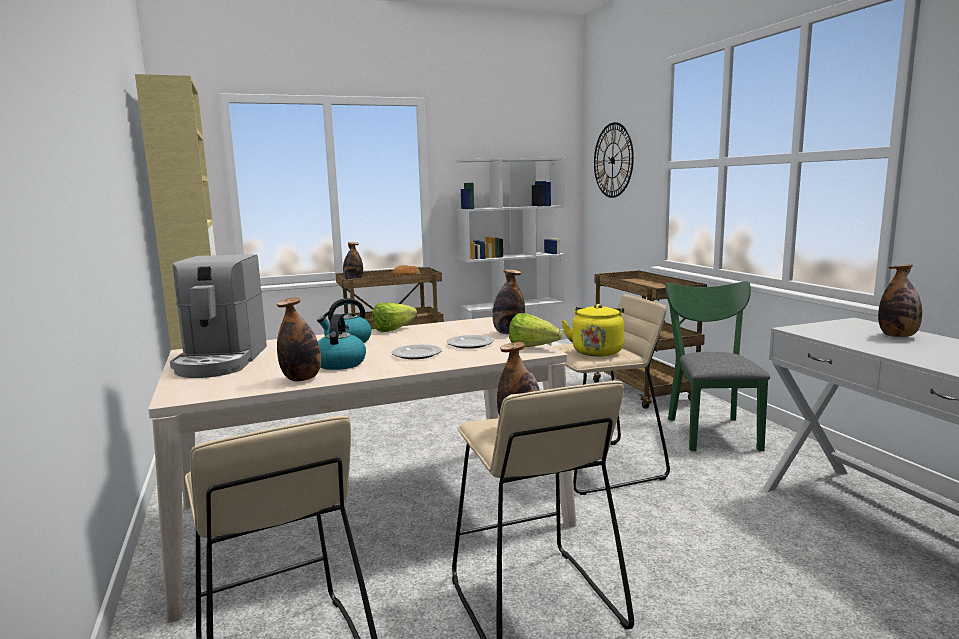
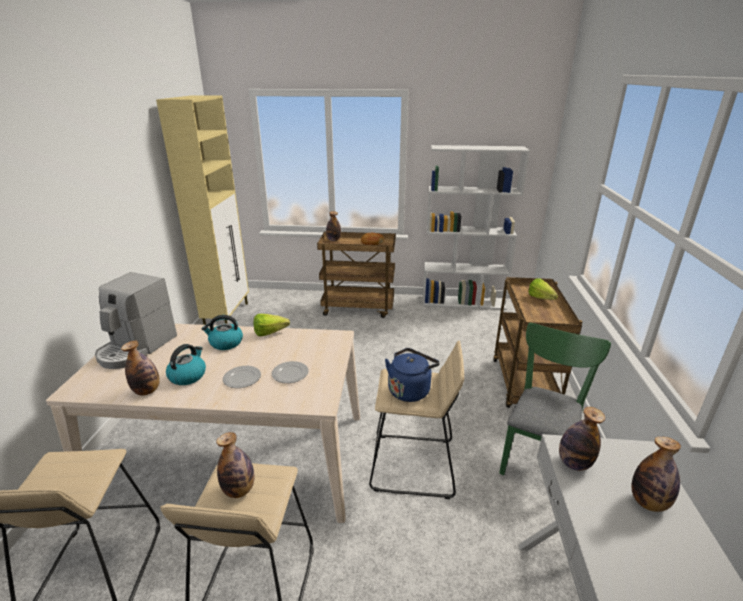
camera: 25 degrees right, 15 degrees up
bottle [492,269,525,334] -> bottle moved to [559,407,605,471]
lettuce [509,313,562,347] -> lettuce moved to [528,278,558,300]
yellow kettle [561,304,624,356] -> blue kettle [385,348,440,402]
wall clock [594,122,634,198] -> none

